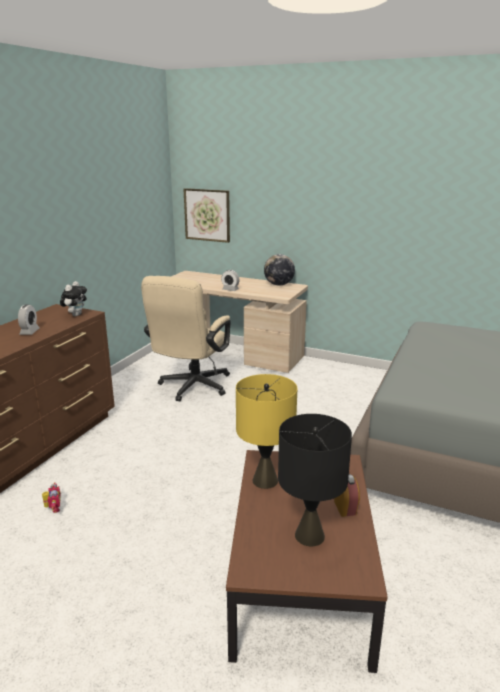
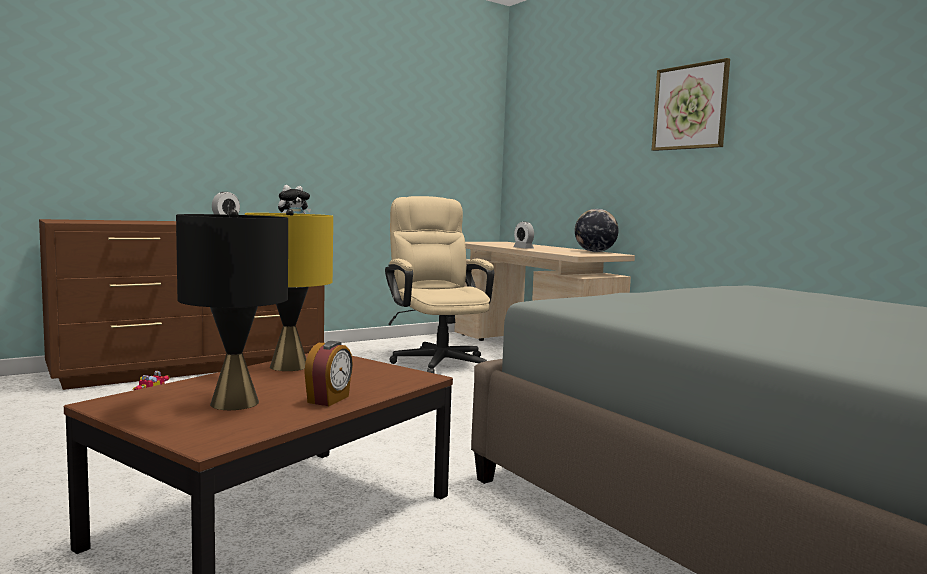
camera: 30 degrees right, 15 degrees down
beige office chair [141,276,231,401] -> beige office chair turned 105 degrees clockwise [385,196,494,373]
picture [184,188,230,243] -> picture moved to [652,58,730,151]

